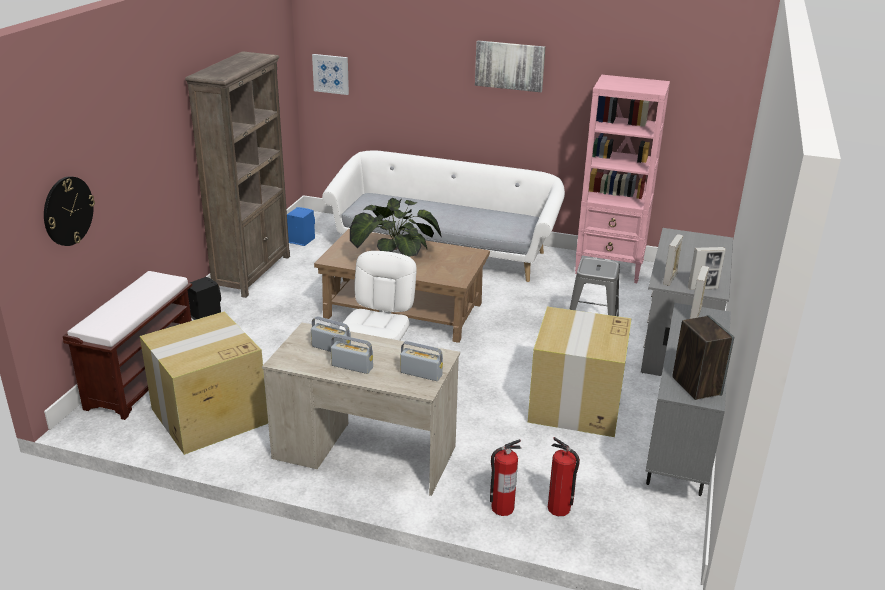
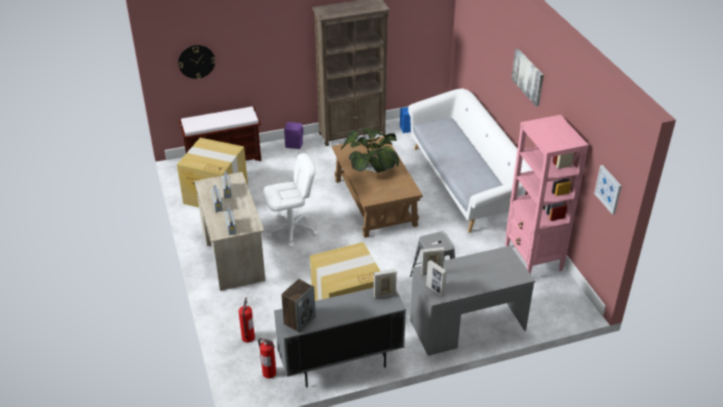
camera: 55 degrees right, 10 degrees up
black speaker [188,277,221,320] -> purple speaker [284,122,303,149]
picture [312,54,349,95] -> picture moved to [594,165,622,215]
fire extinguisher [490,439,521,516] -> fire extinguisher moved to [258,338,276,379]

